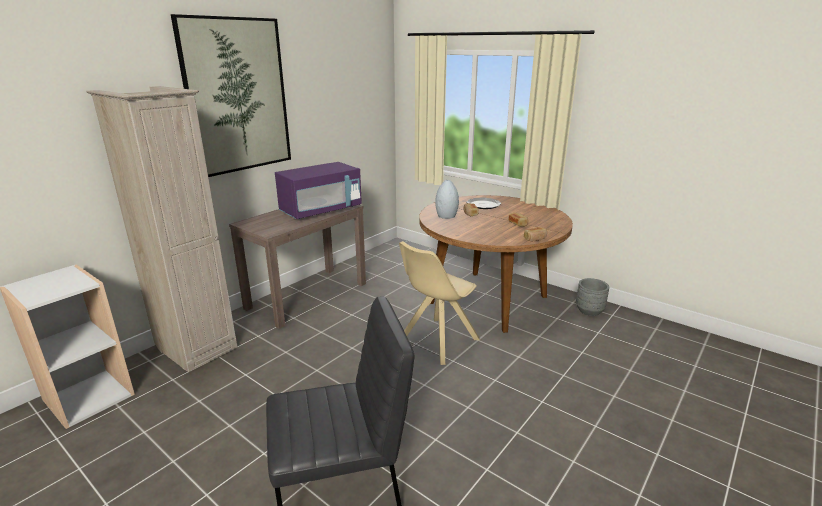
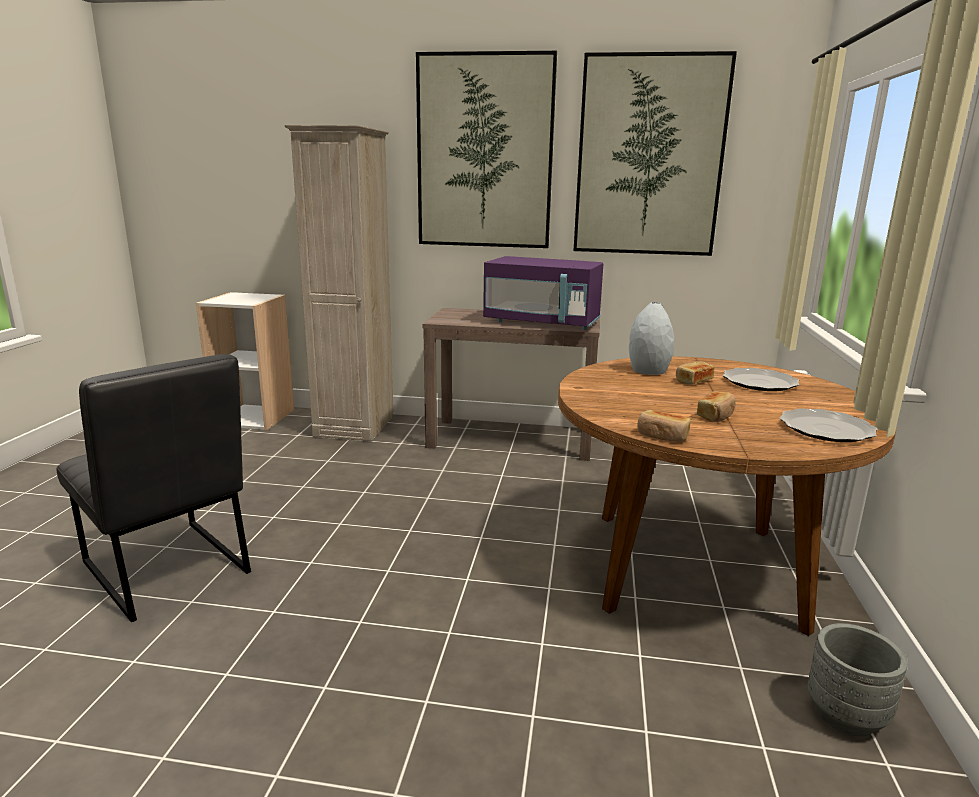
camera: 60 degrees right, 5 degrees down
beige chair [399,241,480,365] -> none
none -> picture [574,51,737,256]
none -> plate [779,408,878,442]

